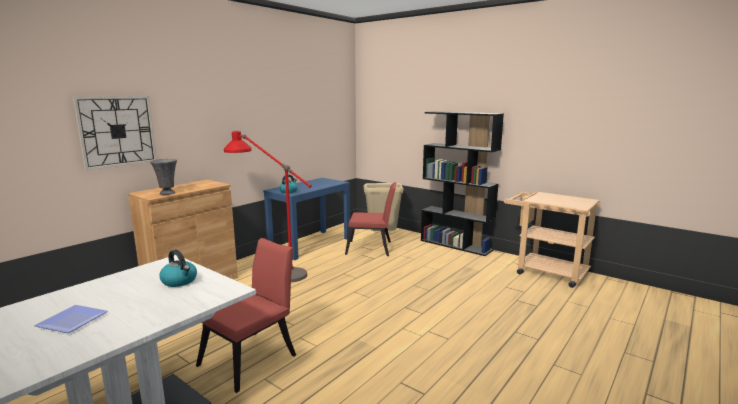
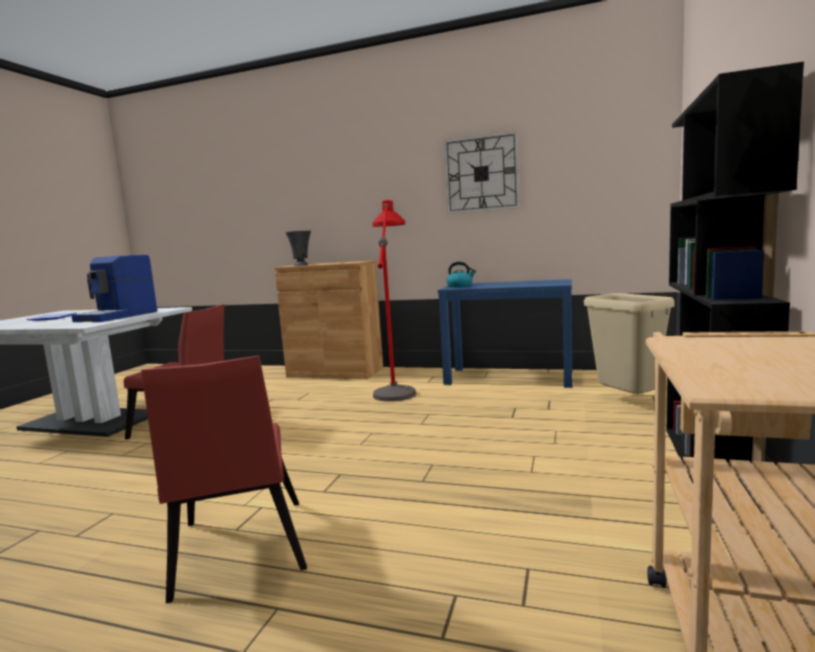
camera: 70 degrees right, 5 degrees down
wall clock [73,96,157,170] -> wall clock moved to [444,131,520,214]
kettle [160,250,197,287] -> coffee machine [71,255,157,322]
red chair [345,182,397,256] -> red chair moved to [141,355,307,603]

